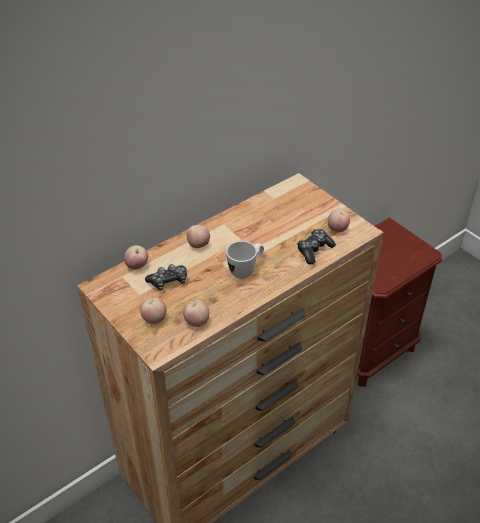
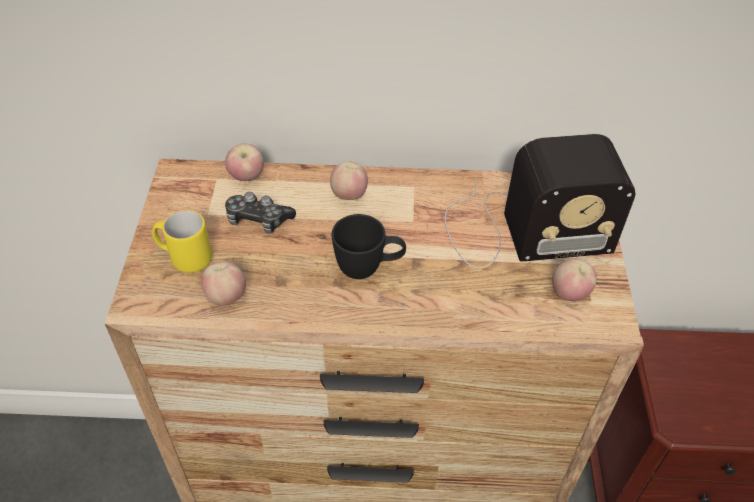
camera: 40 degrees right, 5 degrees up
apple [140,297,166,324] -> yellow mug [152,210,212,273]
white mug [226,241,264,279] -> black mug [332,214,406,279]
game controller [297,229,336,264] -> none
none -> radio [445,134,636,269]

